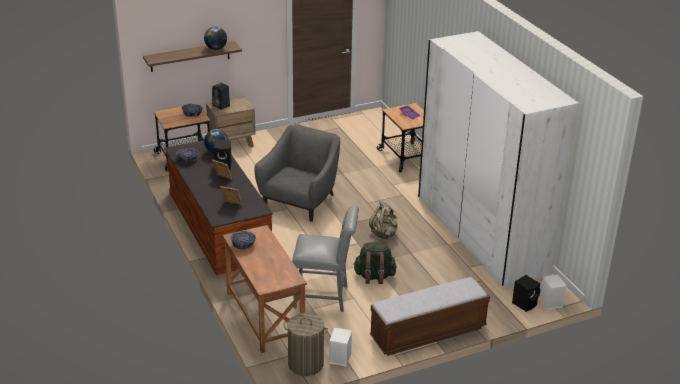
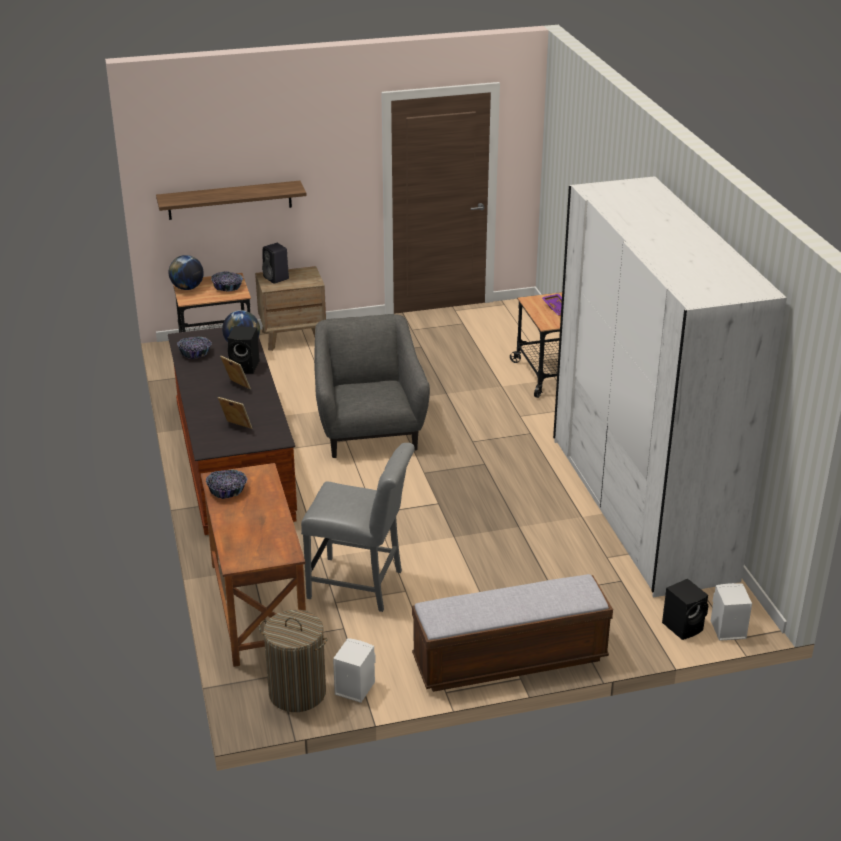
camera: 10 degrees right, 0 degrees up
globe [204,27,227,50] -> globe moved to [169,255,204,290]
grey armchair [254,125,340,221] -> grey armchair turned 45 degrees counterclockwise [314,314,430,458]
green backpack [353,242,397,284] -> none
beige backpack [369,202,398,239] -> none

